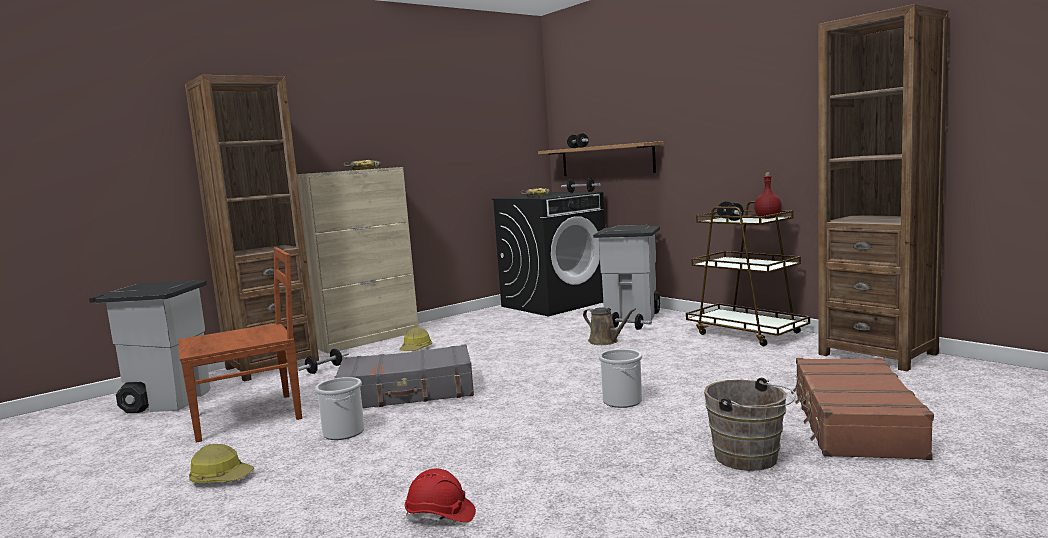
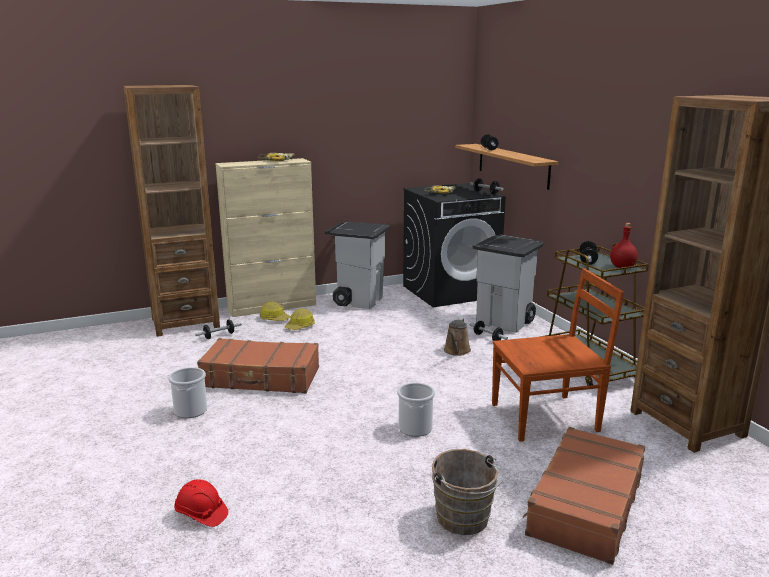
camera: 15 degrees right, 10 degrees up
grey trash can [89,280,210,413] -> grey trash can moved to [325,222,390,309]
brown chair [178,247,302,443] -> brown chair moved to [492,268,624,442]
hard hat [189,444,254,483] -> hard hat moved to [260,301,291,321]
grey suitcase [334,344,474,408] -> brown suitcase [197,338,319,393]
brown watering can [583,307,636,345] -> brown watering can turned 45 degrees clockwise [444,318,471,356]

